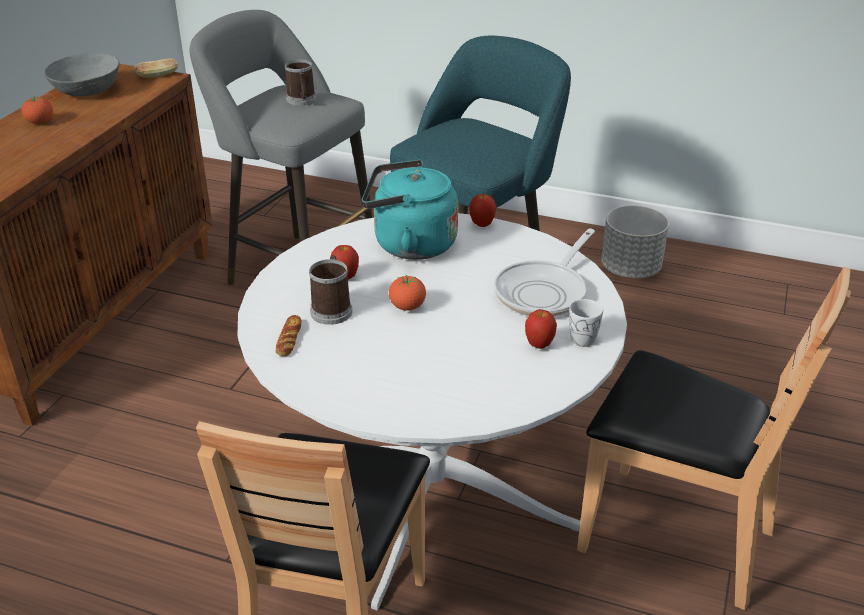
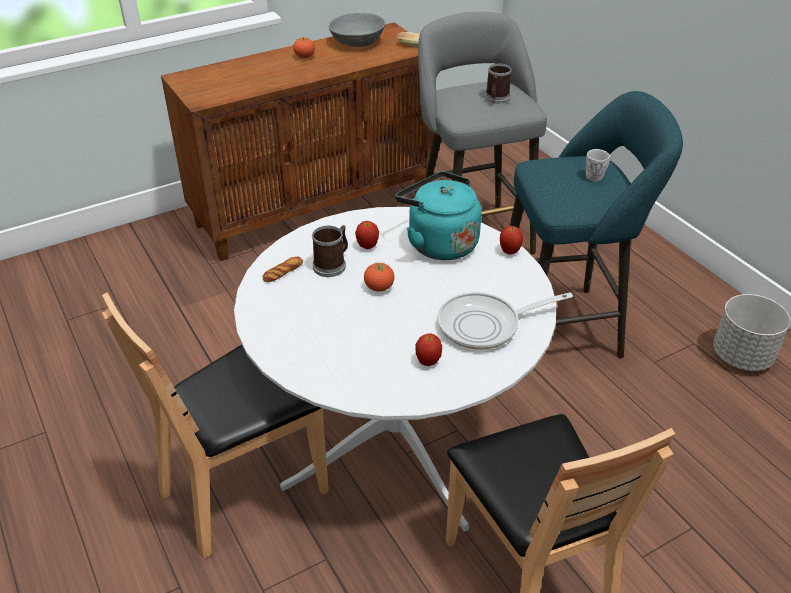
camera: 40 degrees right, 5 degrees up
white mug [569,299,603,347] -> white mug moved to [586,149,611,182]

